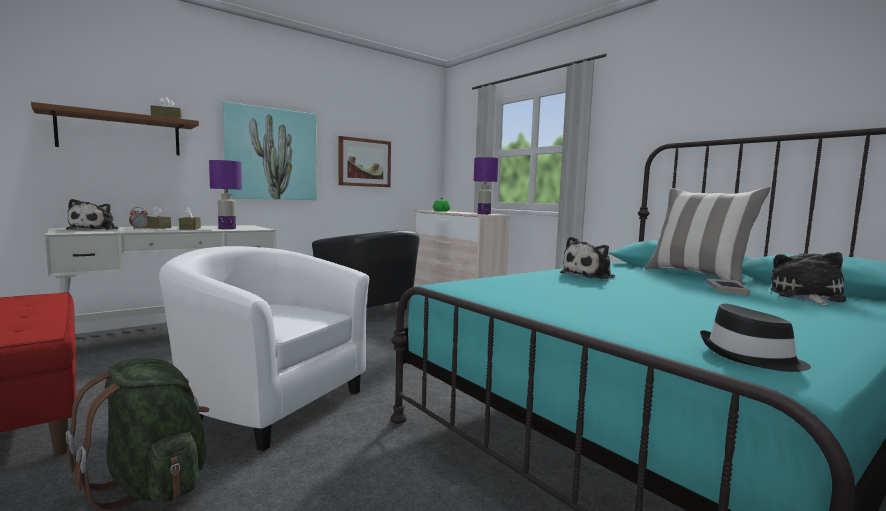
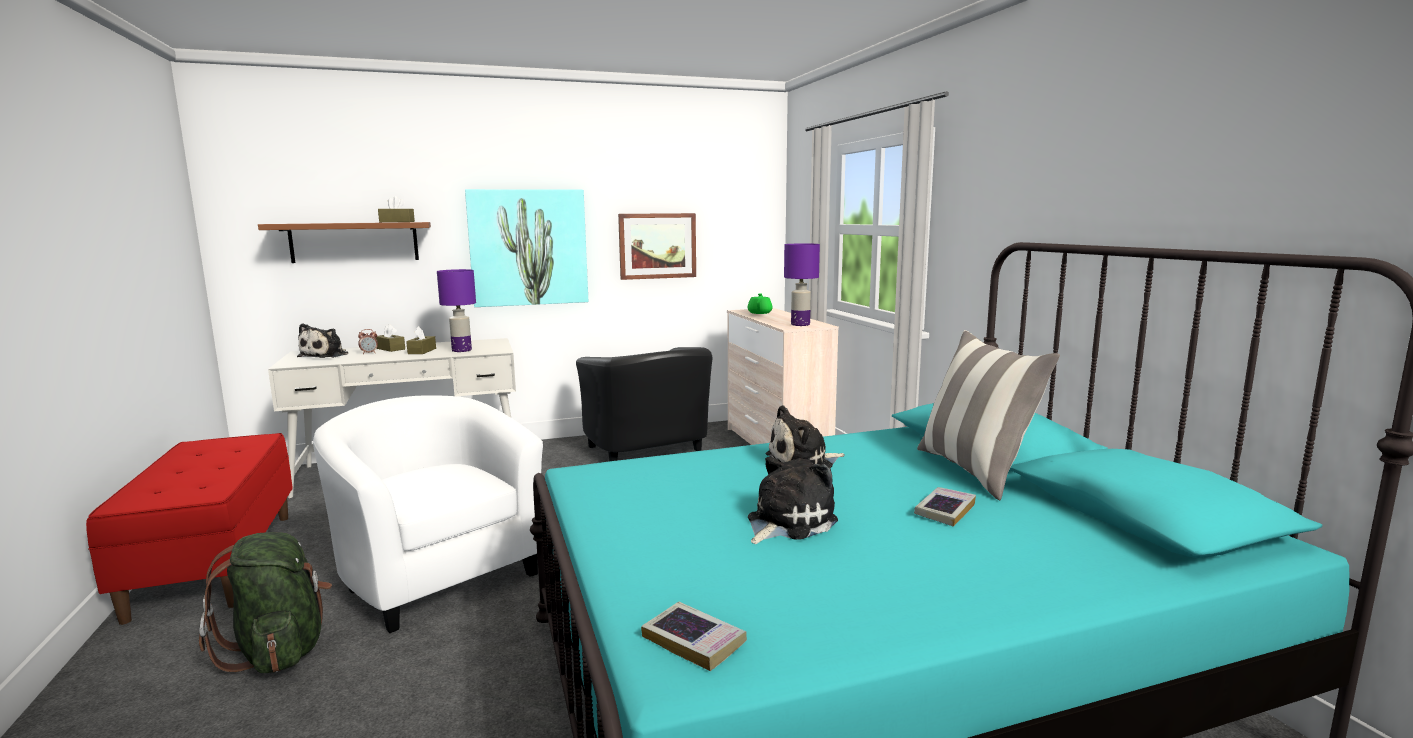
camera: 20 degrees right, 5 degrees up
black hat [700,304,811,372] -> book [641,602,747,671]
plush toy [770,252,846,306] -> plush toy moved to [748,457,838,544]

